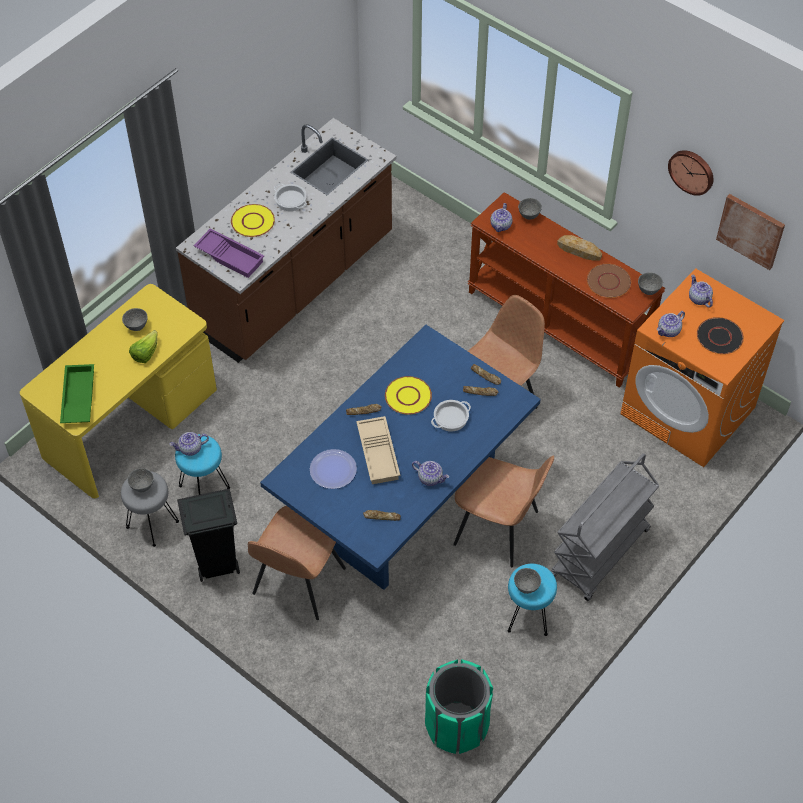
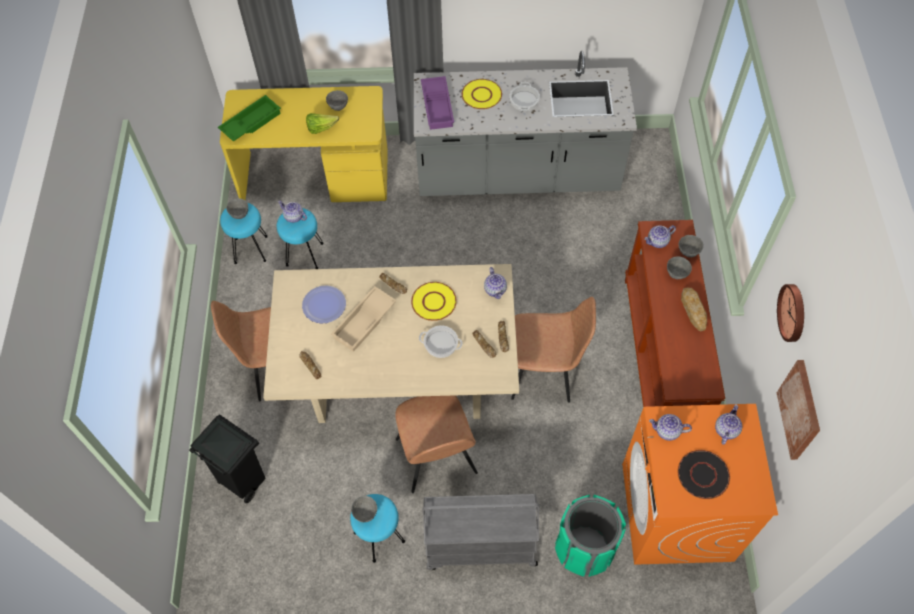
camera: 50 degrees right, 5 degrees up
grey stool [121,471,179,547] -> turquoise stool [220,203,268,264]
brown counter [176,118,397,363] -> grey counter [414,51,637,196]
black trash can [177,489,240,582] -> black trash can moved to [189,415,265,503]
blue dining table [260,325,541,590] -> beige dining table [263,264,519,423]
teapot [412,461,449,486] -> teapot moved to [484,267,507,299]
green trash can [425,659,493,754] -> green trash can moved to [555,495,626,577]
brown plate [587,264,631,298] -> none
grey bowl [638,272,663,295] -> grey bowl moved to [667,256,692,279]

